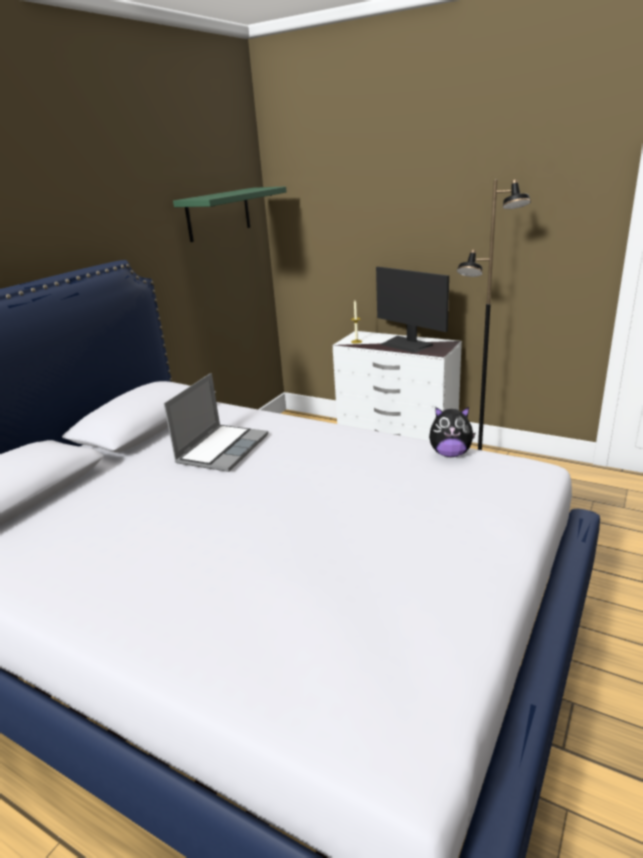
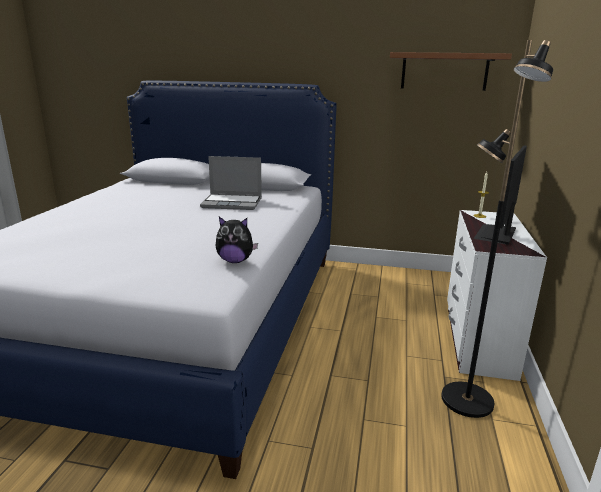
camera: 70 degrees right, 5 degrees down
green shelf [173,186,287,242] -> brown shelf [390,52,512,91]
plush toy [429,407,476,457] -> plush toy turned 75 degrees counterclockwise [216,217,258,263]

